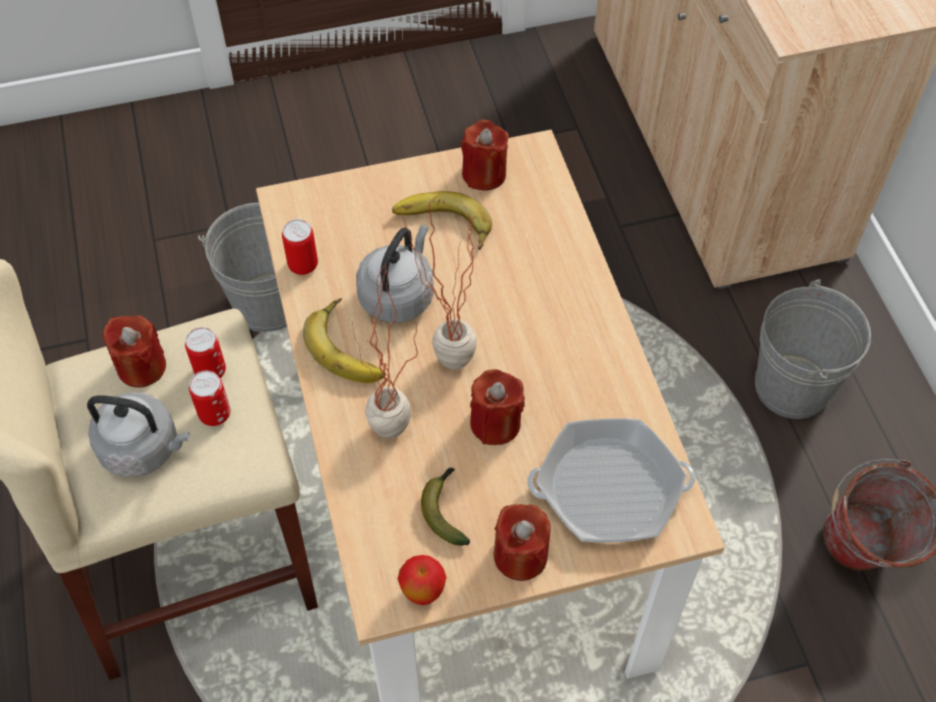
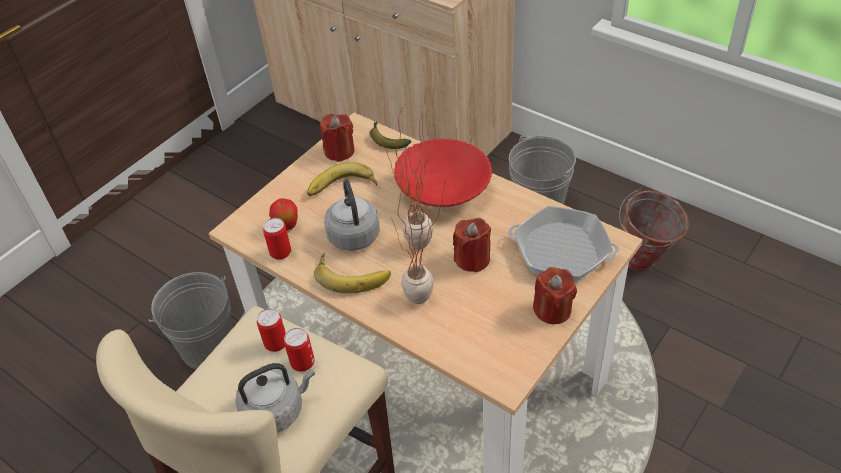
camera: 35 degrees left, 10 degrees down
red candle [102,315,166,388] -> none
apple [397,555,446,605] -> apple moved to [269,198,298,230]
banana [421,468,470,546] -> banana moved to [370,122,411,149]
frying pan [527,418,696,543] -> frying pan turned 60 degrees clockwise [508,206,619,282]
none -> red bowl [394,138,492,207]

